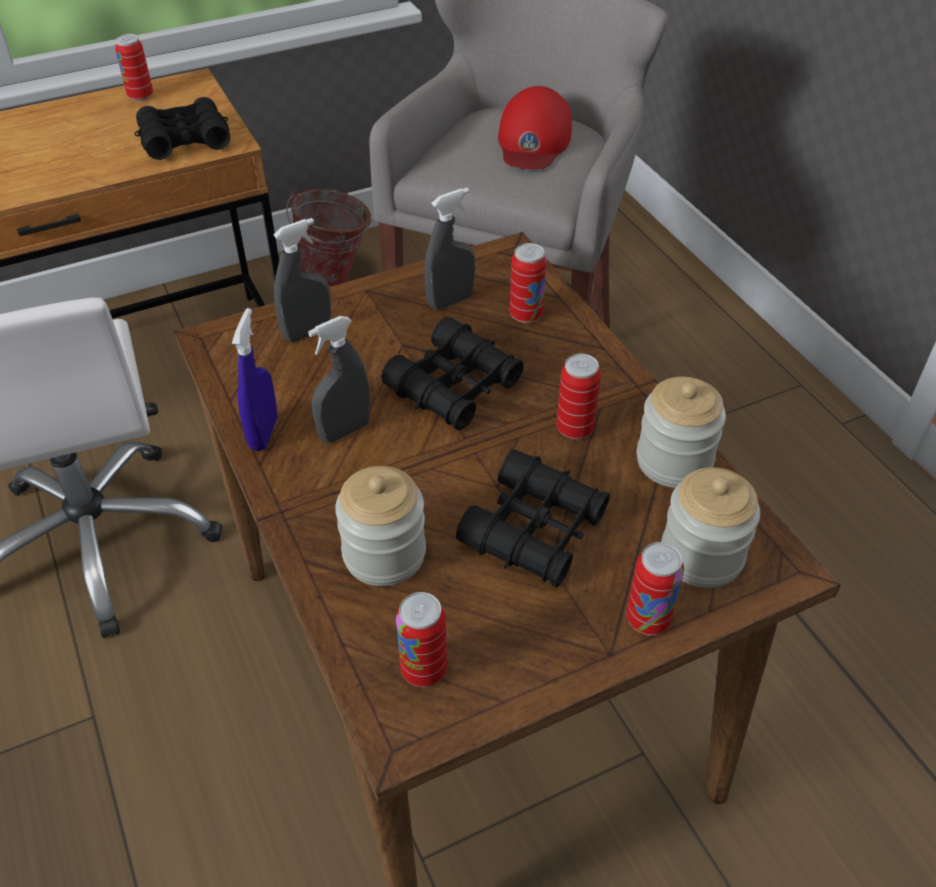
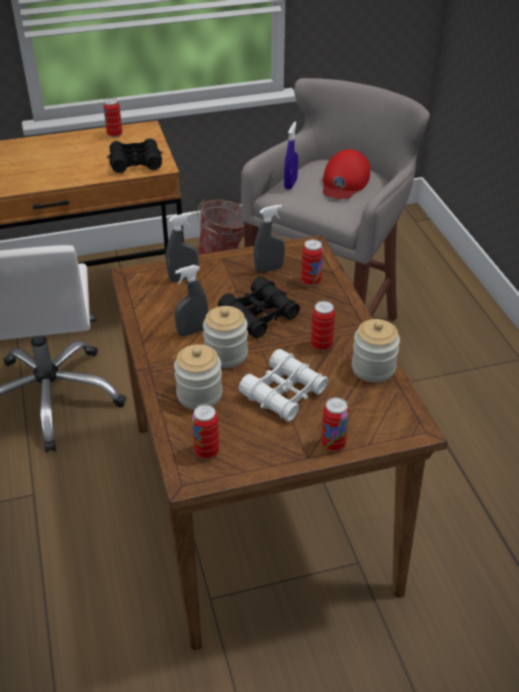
camera: 10 degrees right, 5 degrees down
blue spray bottle [232,308,278,451] -> blue spray bottle moved to [284,122,298,189]
black binoculars [456,449,610,587] -> white binoculars [239,349,328,422]
jar [661,467,760,588] -> jar moved to [203,306,248,368]

